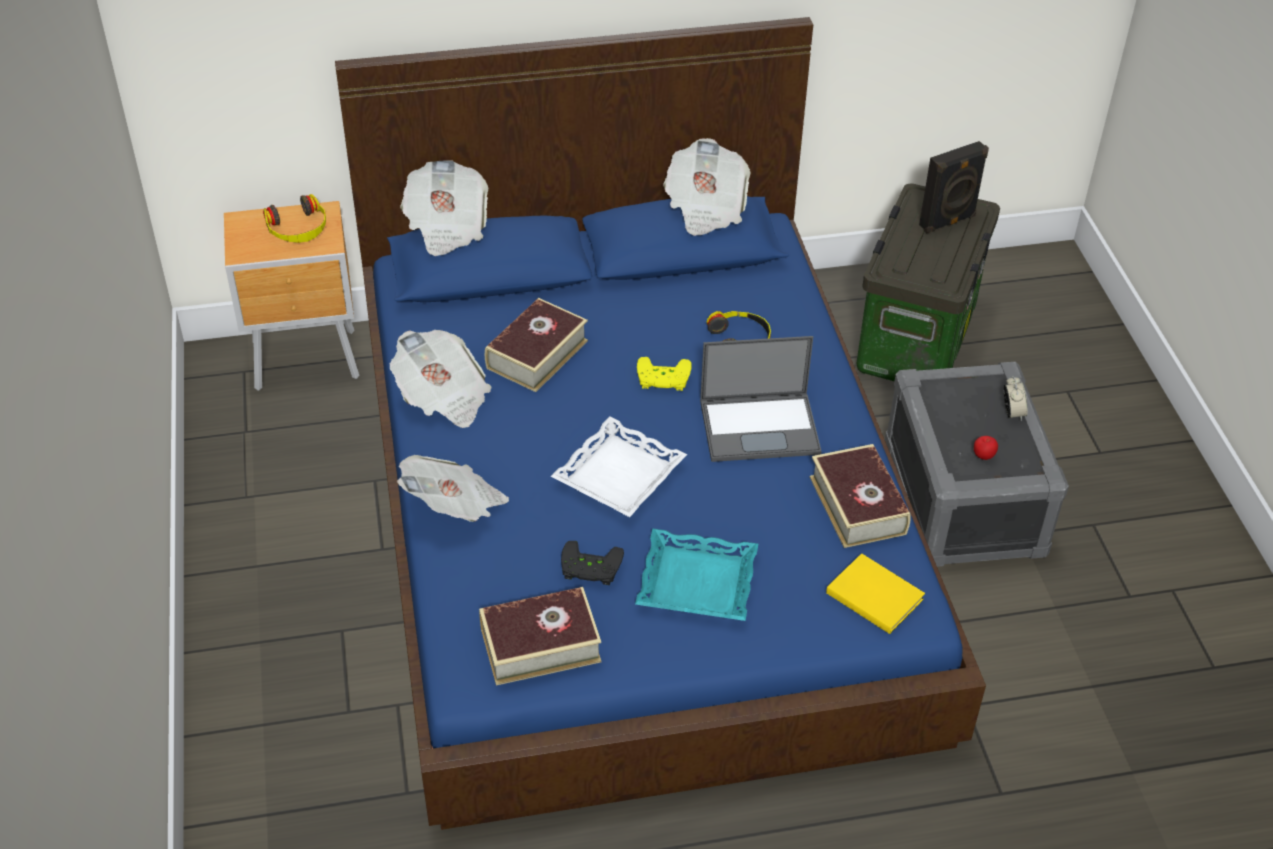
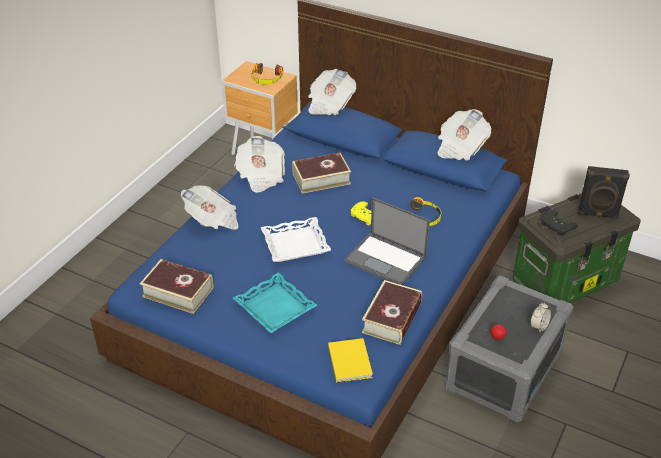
camera: 40 degrees right, 5 degrees down
black game controller [561,541,624,585] -> black game controller moved to [541,210,578,236]

